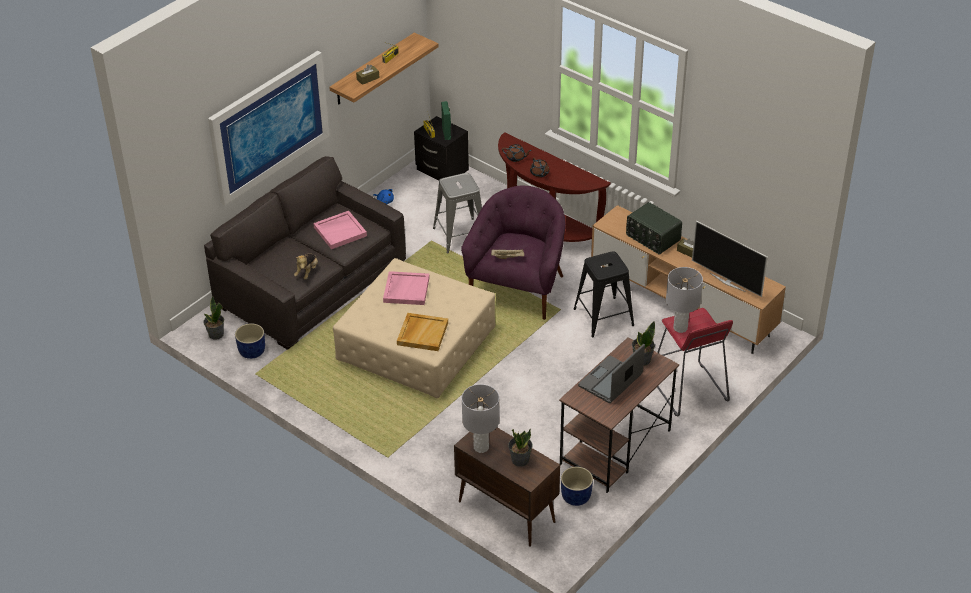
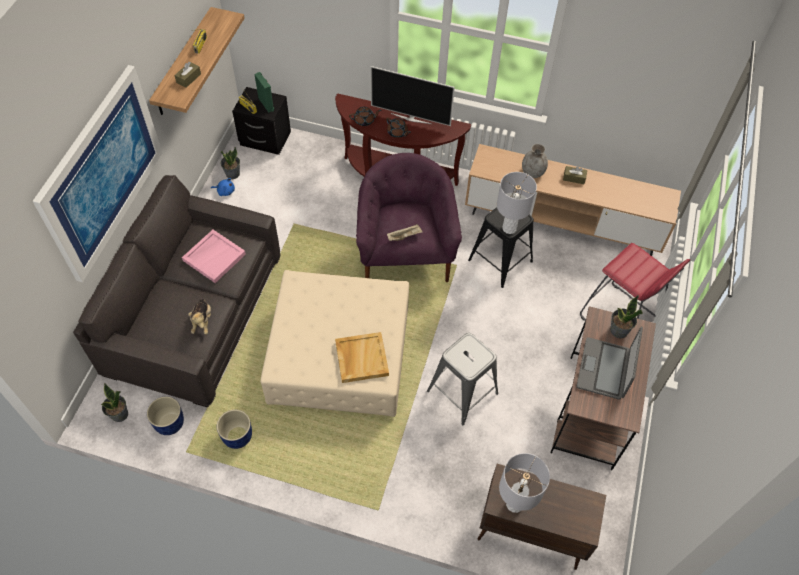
camera: 25 degrees left, 15 degrees up
pink tray [383,271,430,305] -> none
grey stool [433,173,482,254] -> grey stool moved to [427,333,498,425]
potted plant [508,429,533,467] -> potted plant moved to [220,147,240,179]
blue planter [561,467,593,506] -> blue planter moved to [217,410,252,449]
radio [626,202,682,255] -> grey vase [522,144,548,178]
grey table lamp [666,267,703,333] -> grey table lamp moved to [497,172,537,234]
television [692,221,768,297] -> television moved to [371,66,455,126]

